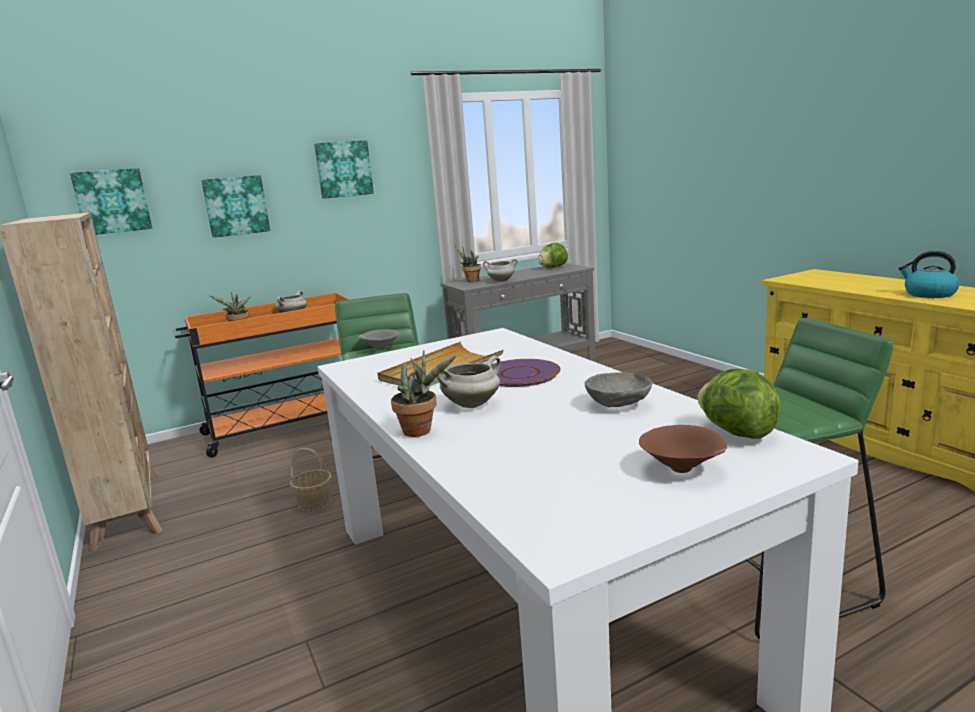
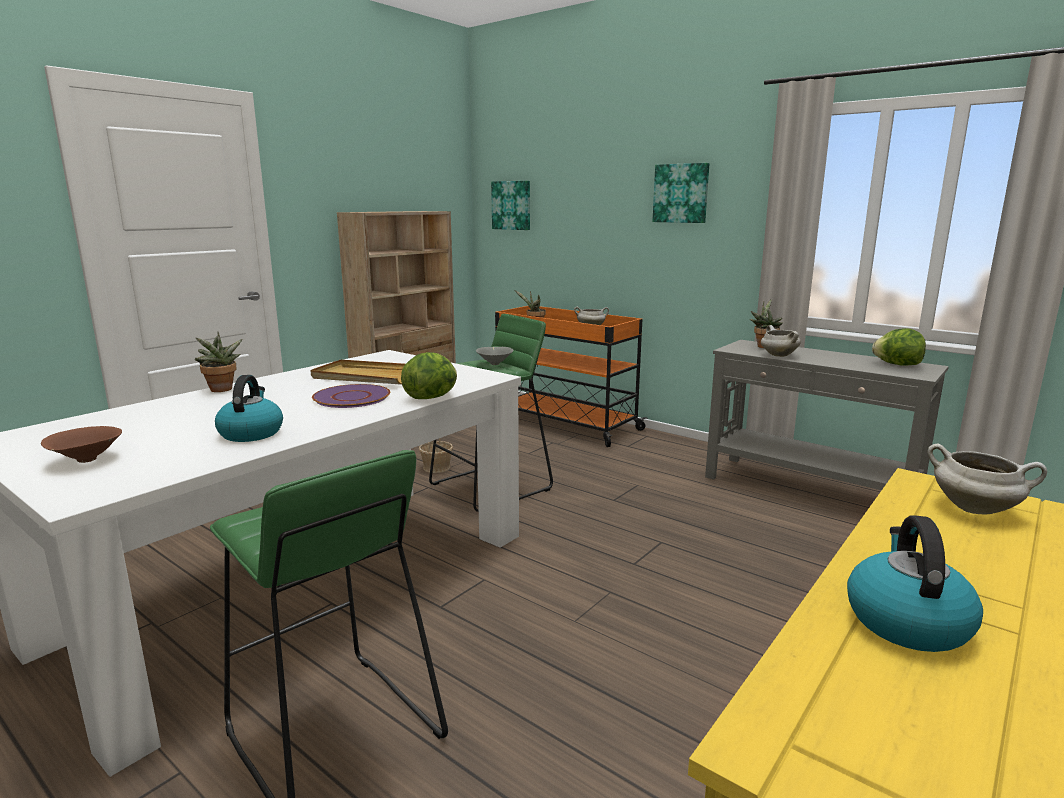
camera: 65 degrees right, 0 degrees up
picture [201,175,270,238] -> none
white cooking pot [437,356,501,408] -> white cooking pot moved to [927,444,1047,514]
grey bowl [584,373,652,407] -> kettle [215,375,283,442]
lettuce [698,369,781,439] -> lettuce moved to [401,352,457,399]

